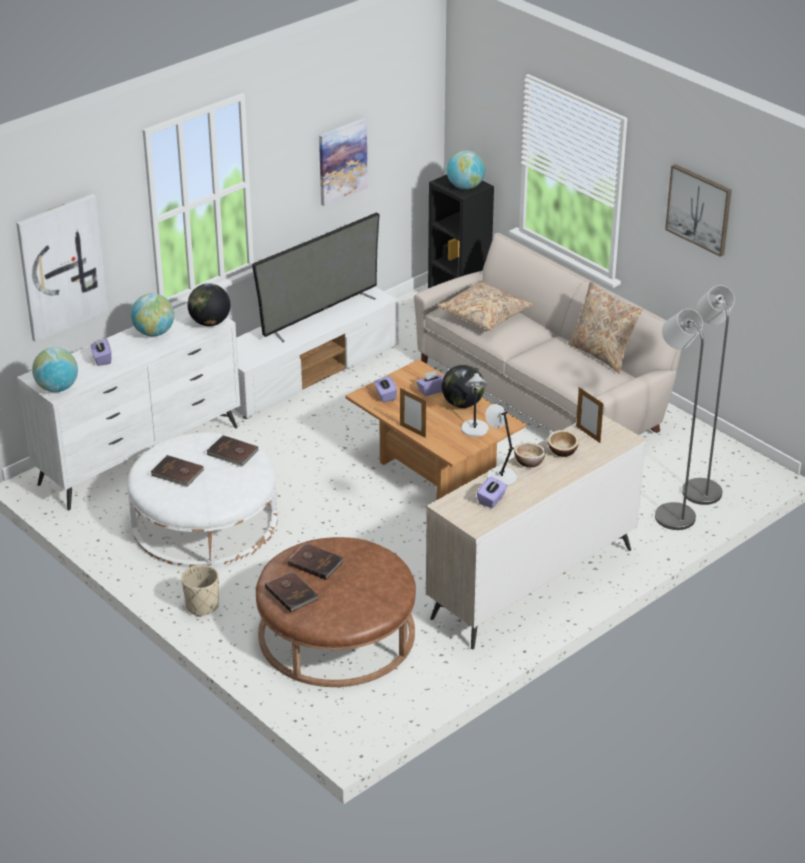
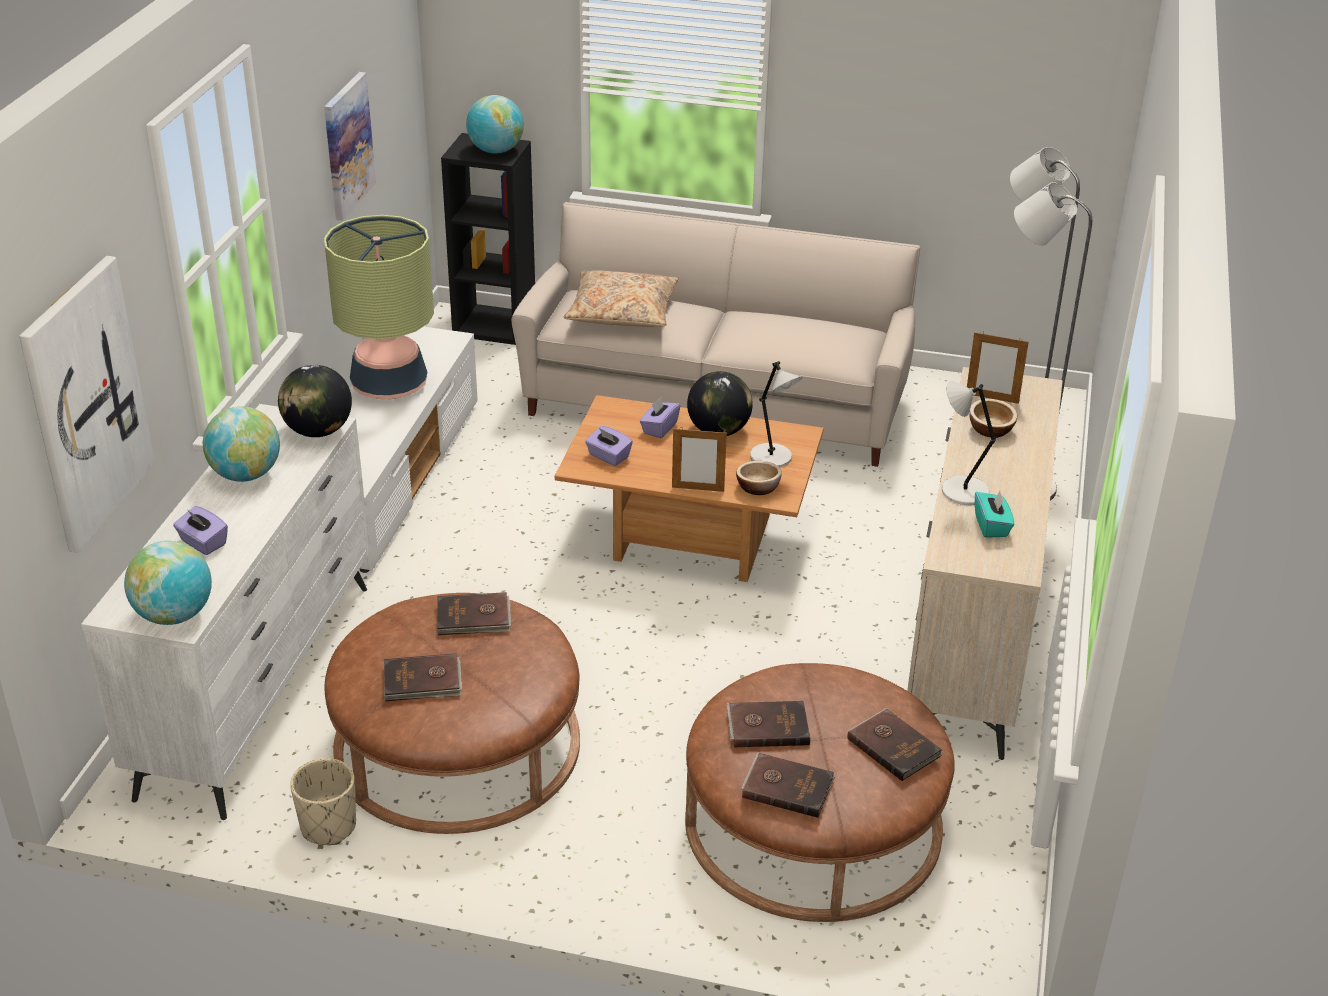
camera: 35 degrees left, 0 degrees up
white ottoman [127,432,278,568] -> brown ottoman [324,593,580,834]
beige planter [181,565,219,617] -> beige planter moved to [290,758,356,845]
television [252,212,380,342] -> table lamp [324,215,434,399]
purple tissue box [477,477,507,508] -> turquoise tissue box [975,491,1014,538]
bowl [514,443,546,467] -> bowl moved to [736,461,782,495]
beige pillow [568,281,643,374] -> none
picture [665,164,732,257] -> none
none -> brown book [847,708,942,781]

